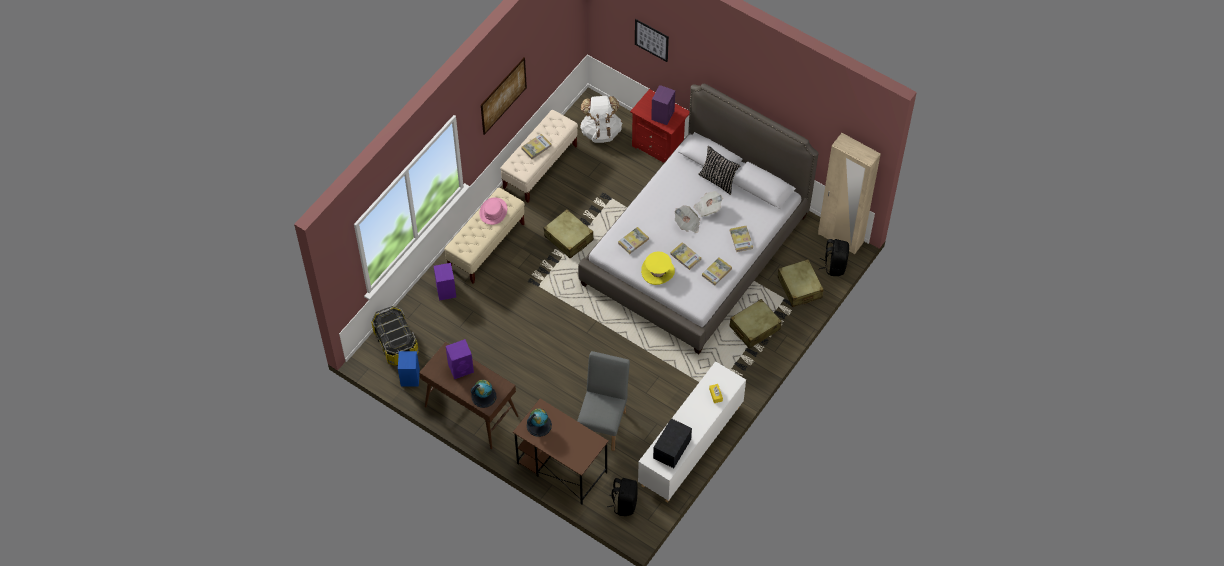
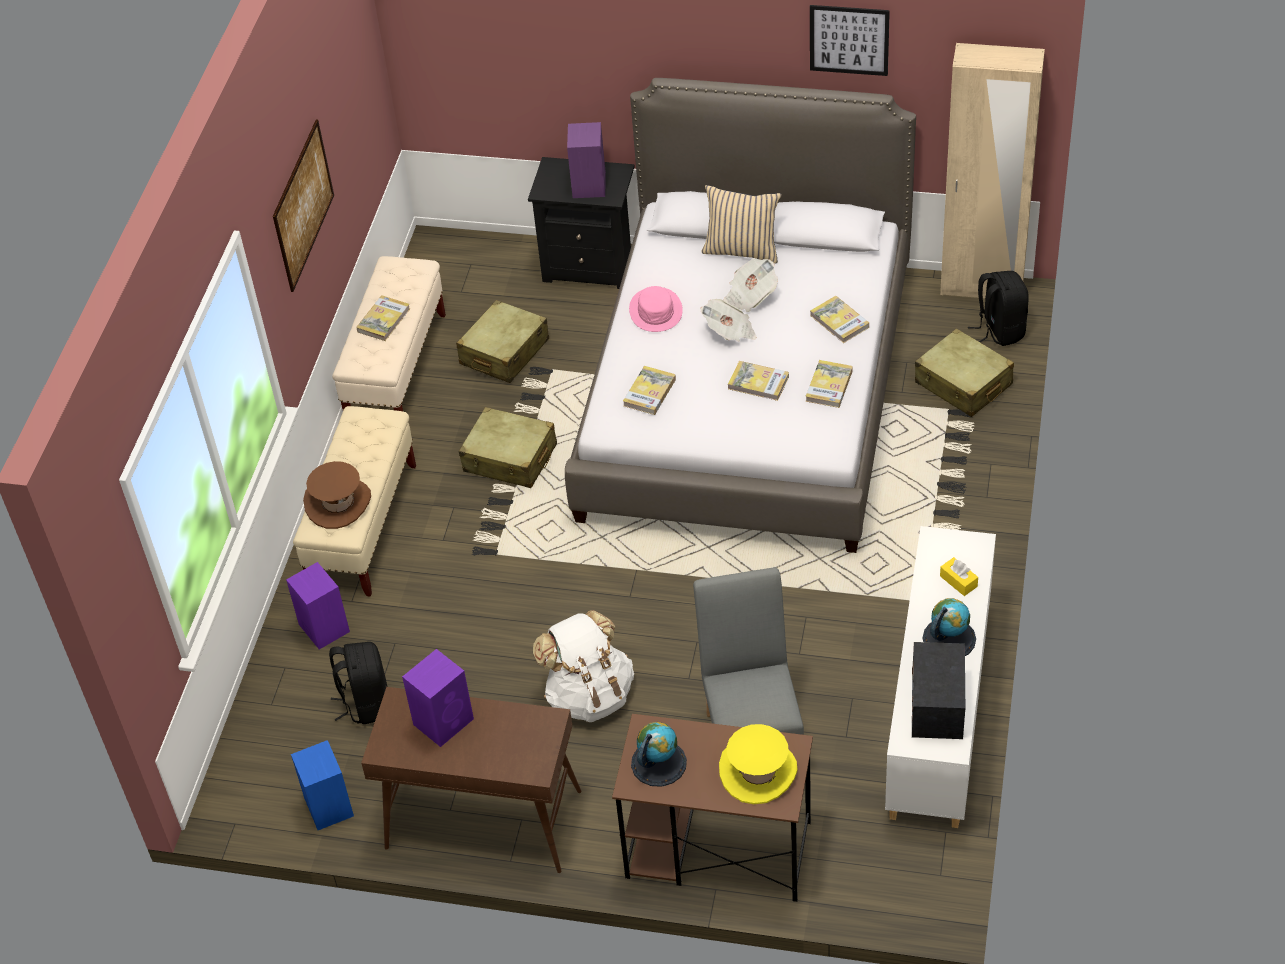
camera: 20 degrees left, 10 degrees down
storage box [371,306,419,366] -> none
globe [471,380,497,408] -> globe moved to [923,598,976,656]
pink hat [479,197,507,225] -> pink hat moved to [629,286,683,332]
white backpack [580,96,623,143] -> white backpack moved to [533,610,634,722]
black backpack [607,478,638,516] -> black backpack moved to [329,642,388,724]
red nightstand [630,89,689,163] -> black nightstand [528,157,635,289]
picture [635,19,669,62] -> picture moved to [810,5,890,76]
yellow hat [641,251,675,285] -> yellow hat moved to [719,724,798,804]
black pillow [698,146,740,195] -> beige pillow [701,185,782,263]
beige suitcase [729,299,782,349] -> beige suitcase moved to [456,300,549,383]
none -> brown hat [303,461,371,529]

